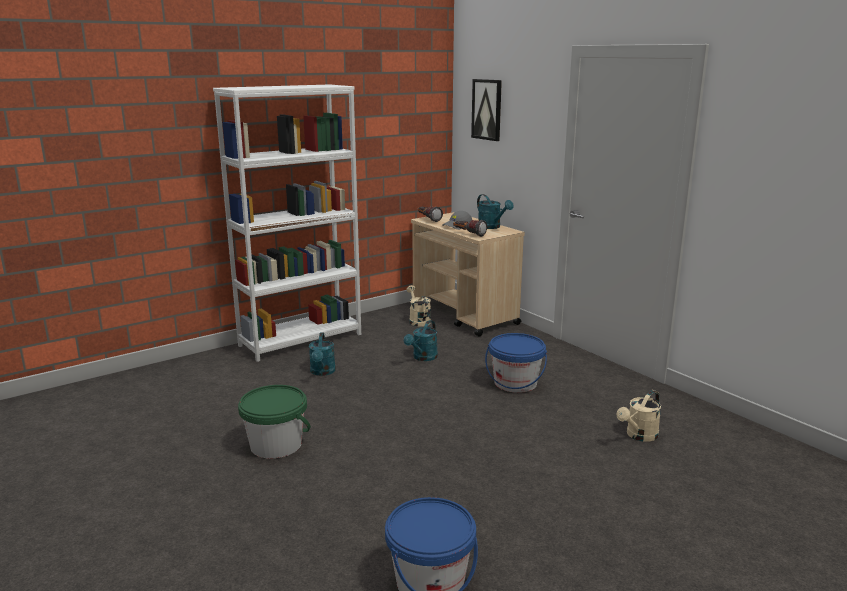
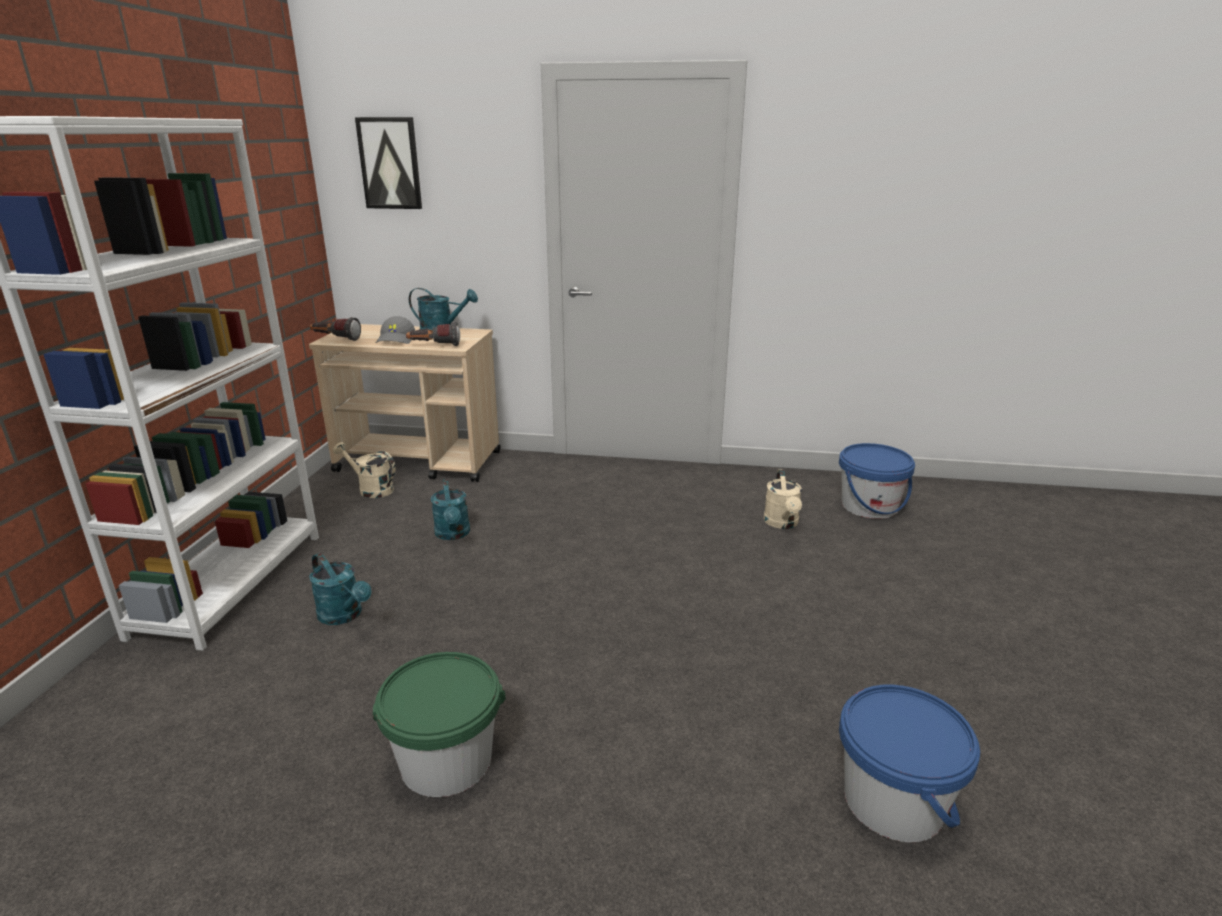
camera: 45 degrees left, 5 degrees up
blue bucket [485,333,547,393] -> blue bucket moved to [839,443,915,519]

